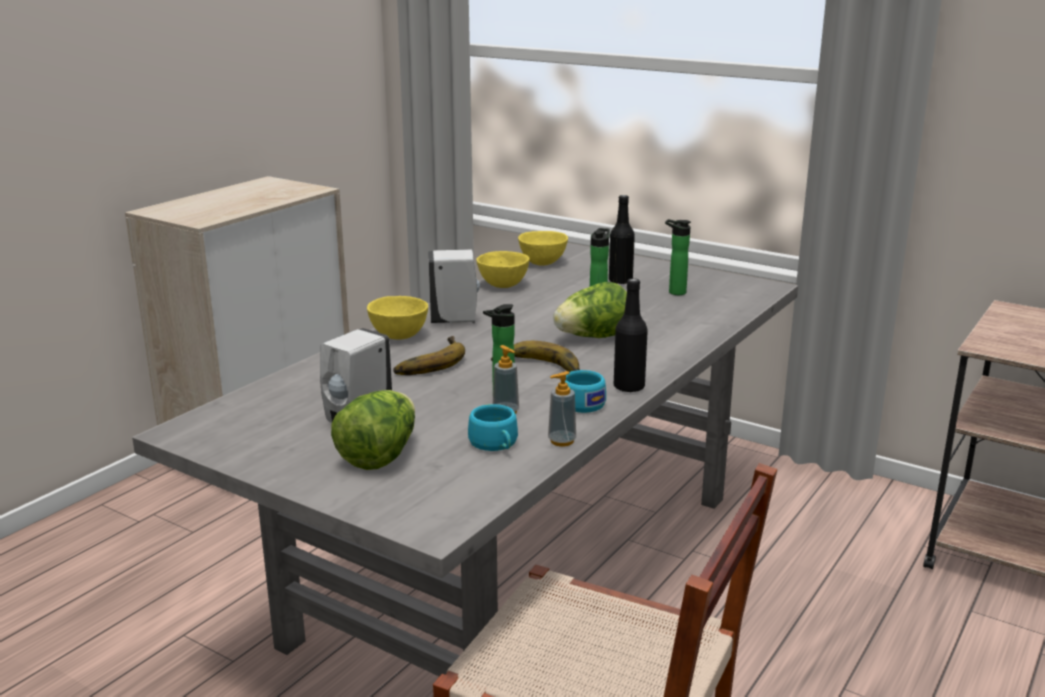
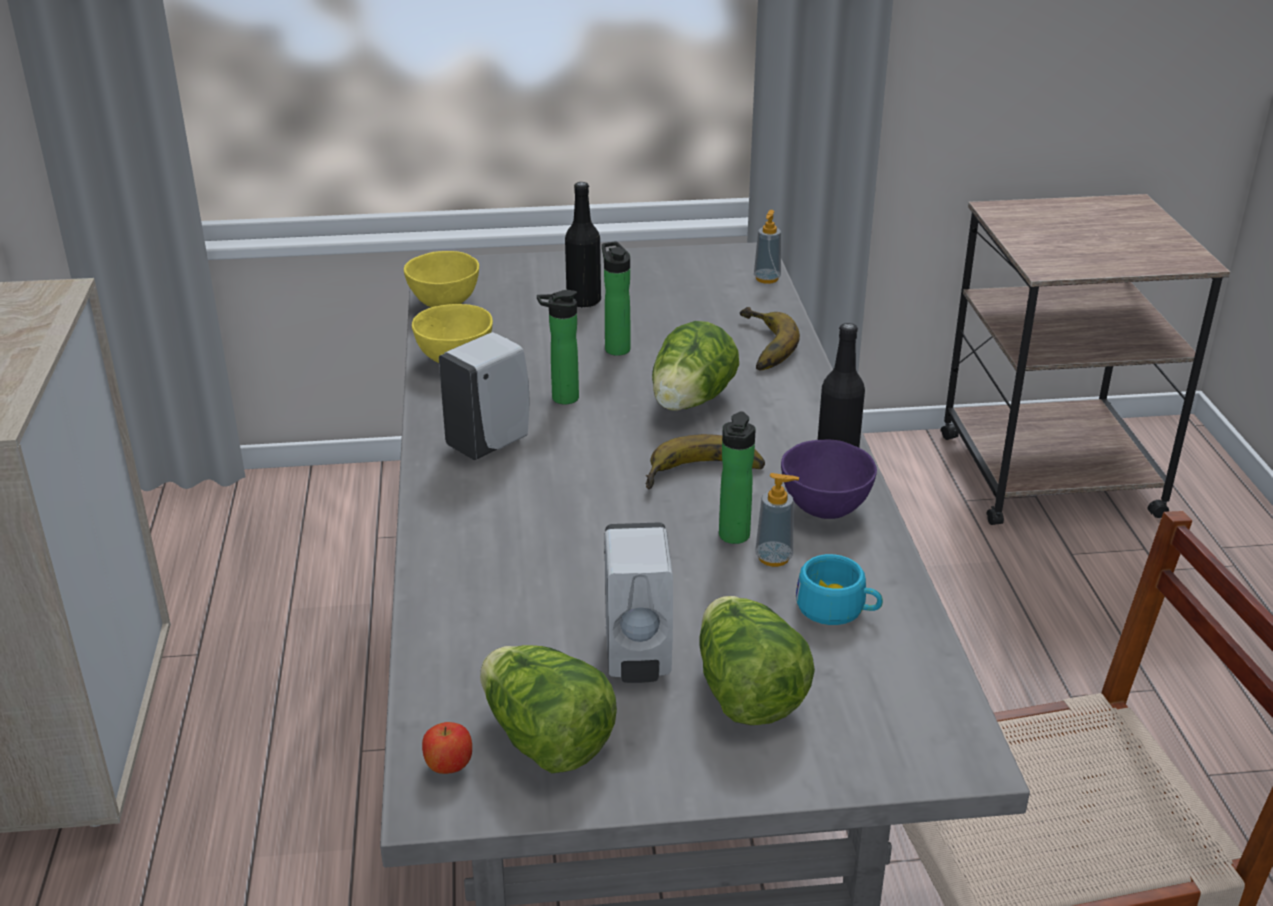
camera: 40 degrees left, 10 degrees up
yellow bowl [367,296,428,340] -> none
banana [393,336,465,375] -> banana moved to [740,307,800,370]
soap dispenser [548,371,576,446] -> soap dispenser moved to [754,210,781,284]
turquoise cup [565,370,606,413] -> purple bowl [781,440,877,519]
bottle [665,219,691,295] -> bottle moved to [537,290,579,404]
none -> apple [422,722,472,774]
none -> lettuce [480,645,617,773]

